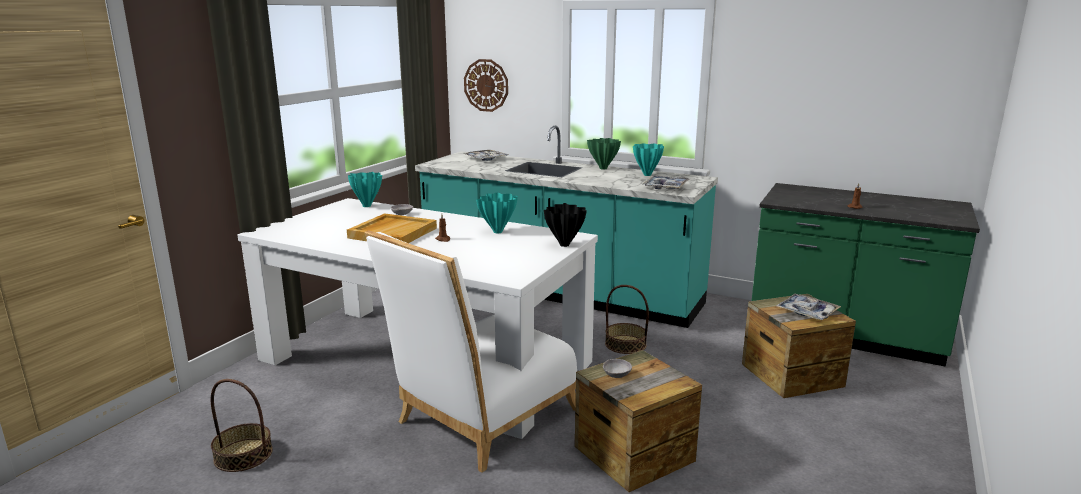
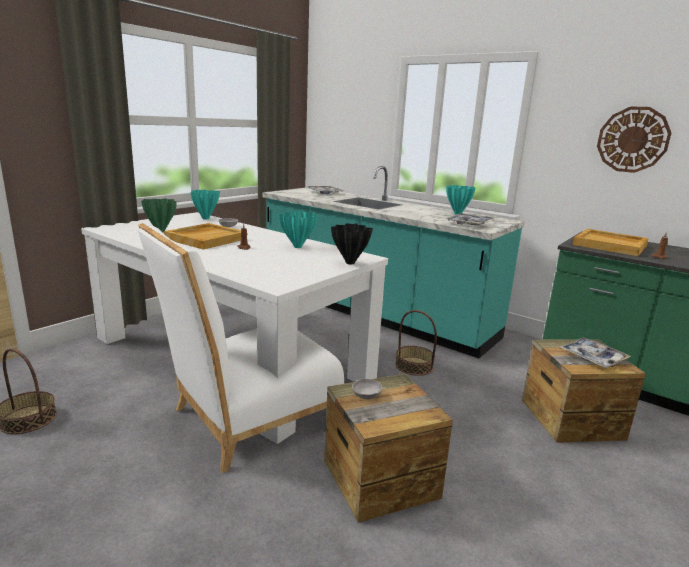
camera: 10 degrees right, 0 degrees up
wall clock [464,59,508,112] -> wall clock moved to [597,107,671,173]
green vase [587,138,621,170] -> green vase moved to [141,198,177,232]
none -> beige tray [573,229,649,256]

